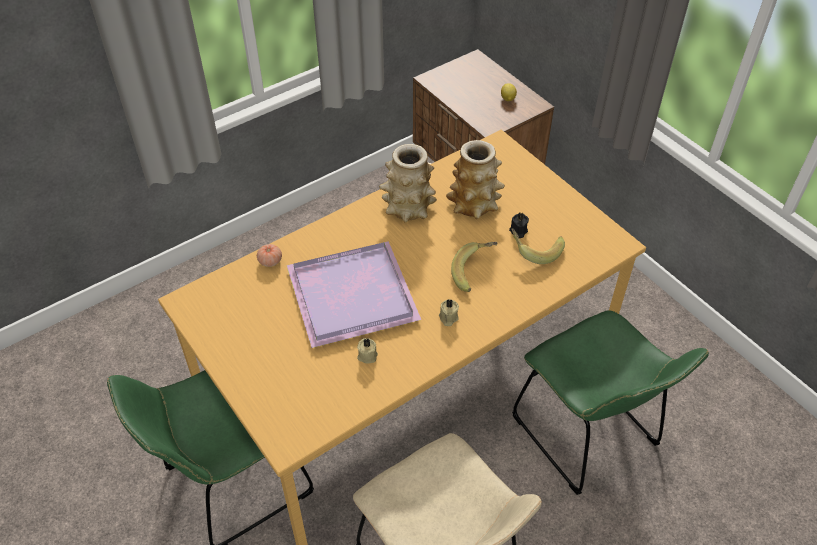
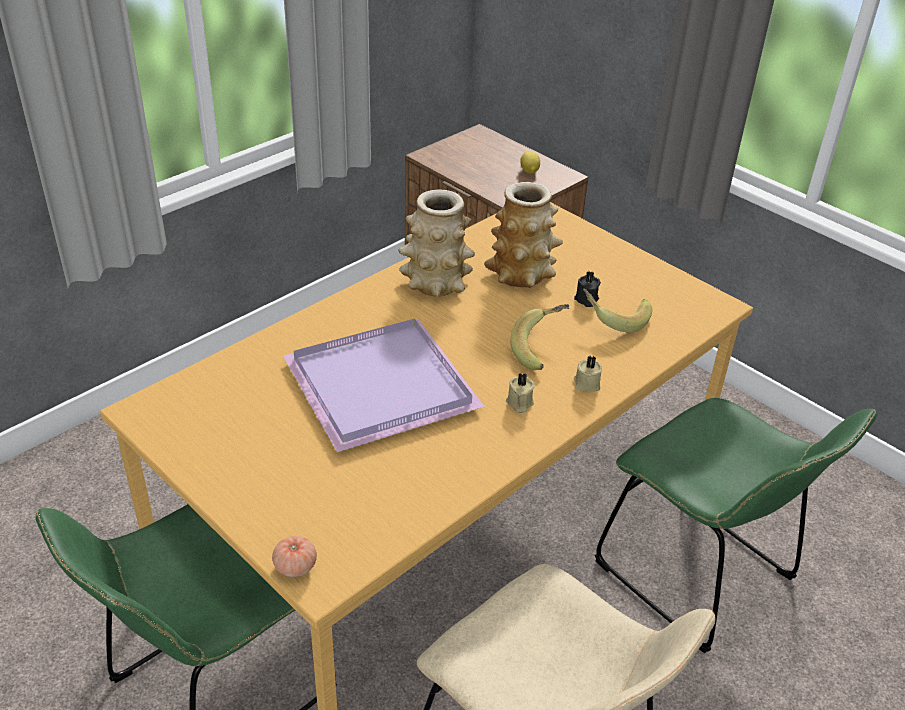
camera: 10 degrees left, 10 degrees down
tomato [257,244,282,267] -> tomato moved to [272,536,317,577]
beige candle [357,338,378,363] -> beige candle moved to [574,356,602,392]

